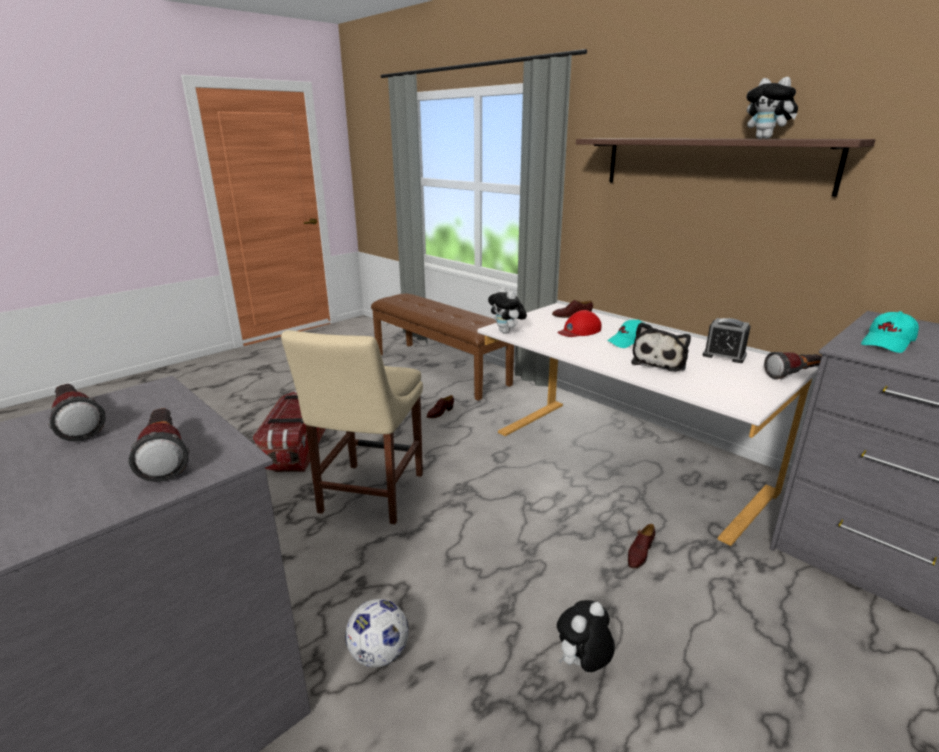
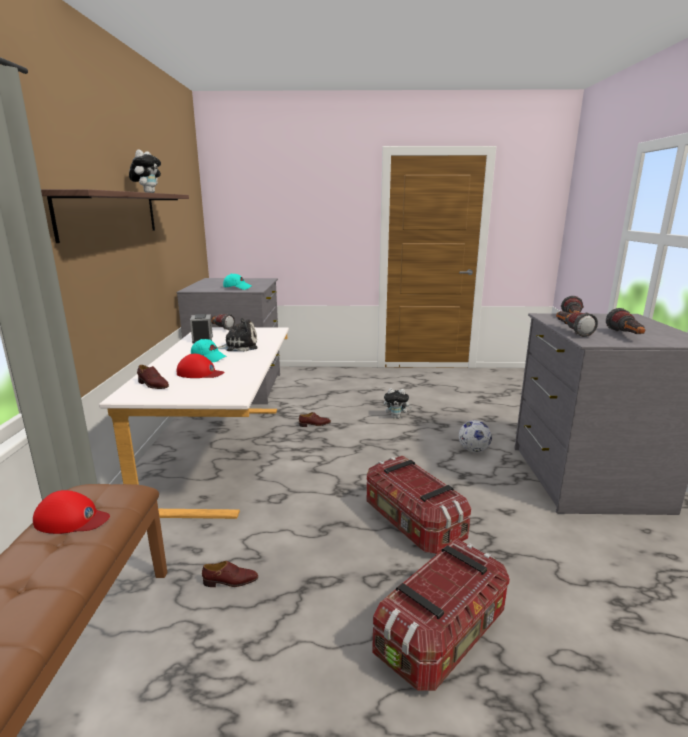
camera: 135 degrees left, 5 degrees down
beige chair [281,330,423,524] -> storage box [367,456,471,554]
plush toy [488,286,527,334] -> none
none -> red cap [33,490,110,534]
none -> flashlight [556,311,598,337]

